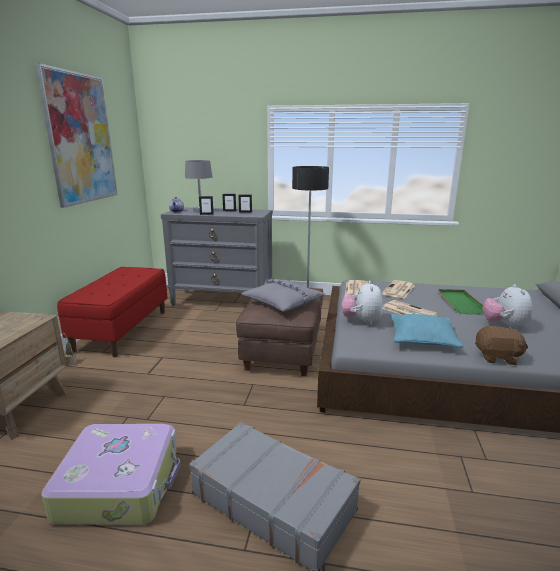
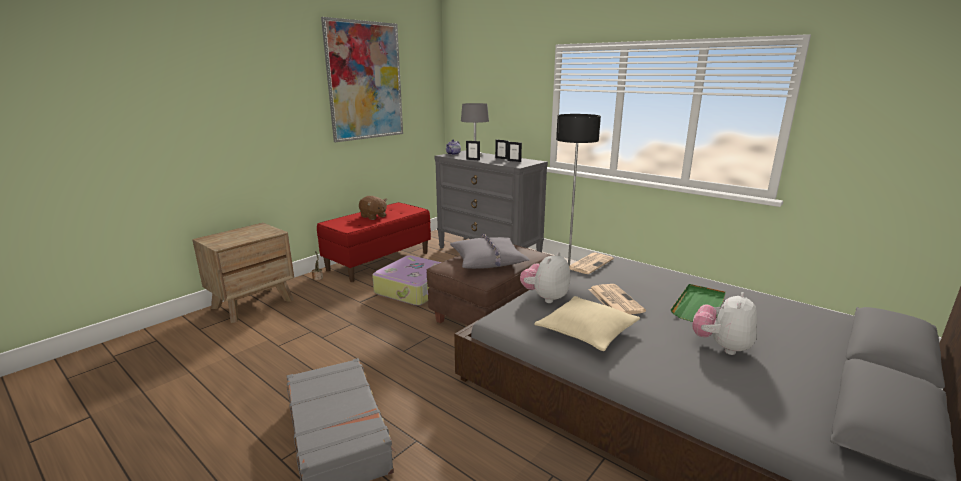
camera: 30 degrees right, 0 degrees up
suitcase [41,424,181,525] -> suitcase moved to [372,255,442,306]
newspaper [382,280,414,299] -> none
turquoise pillow [390,314,464,348] -> beige pillow [534,296,640,351]
brown plush toy [475,326,528,365] -> brown plush toy moved to [359,196,387,220]

